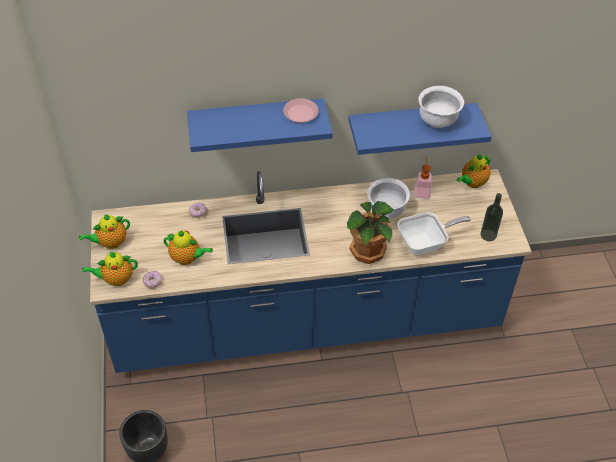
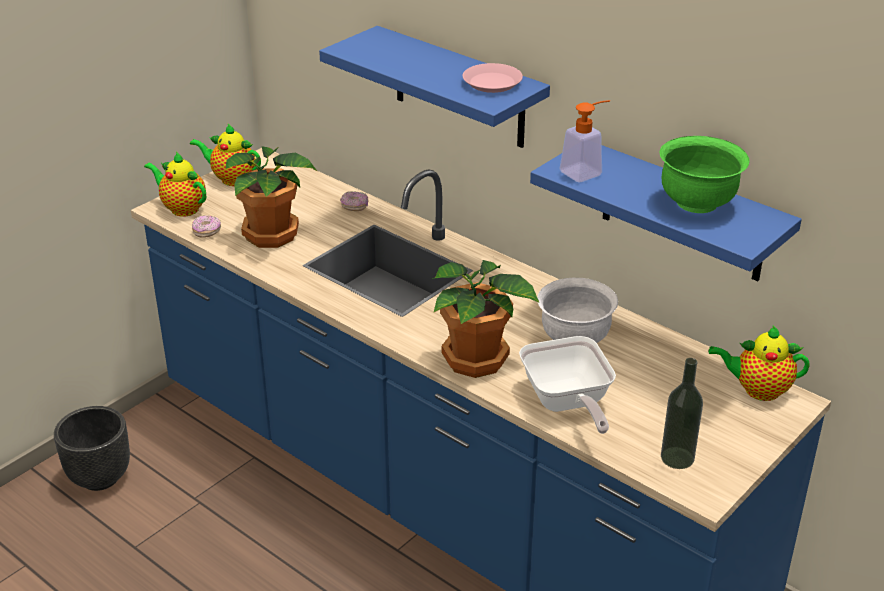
camera: 50 degrees right, 15 degrees down
teapot [163,230,213,265] -> potted plant [224,146,318,248]
frying pan [397,212,471,255] -> frying pan turned 45 degrees clockwise [519,336,616,434]
soap dispenser [414,157,432,199] -> soap dispenser moved to [559,100,610,182]
white bowl [419,86,464,128] -> green bowl [660,136,750,213]

